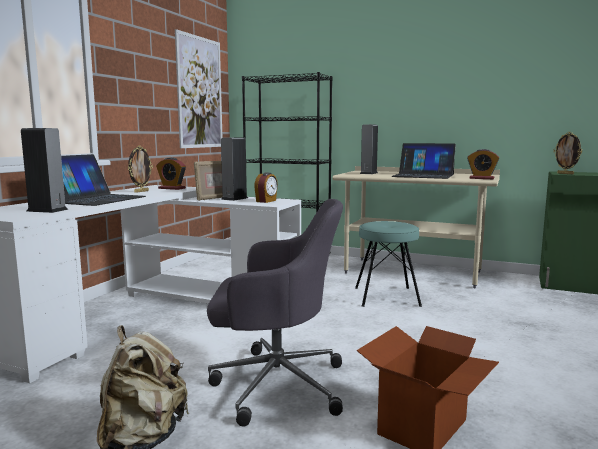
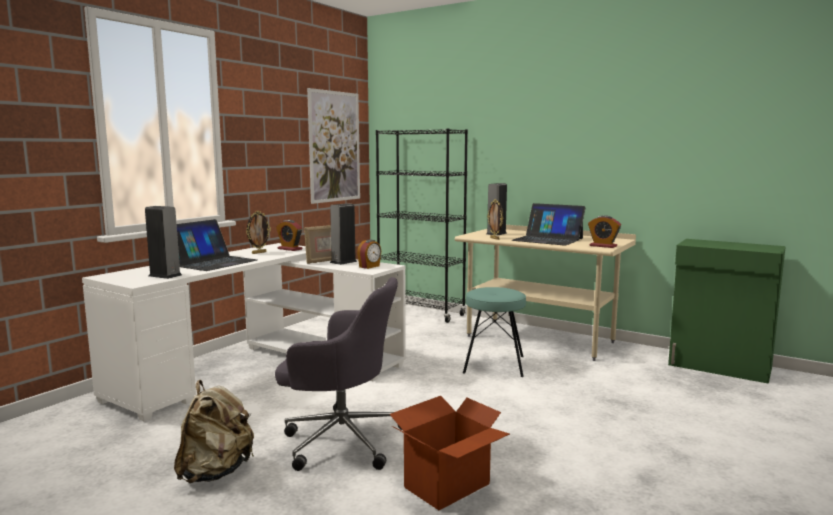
camera: 10 degrees right, 0 degrees up
picture frame [554,132,582,174] -> picture frame moved to [487,199,503,240]

